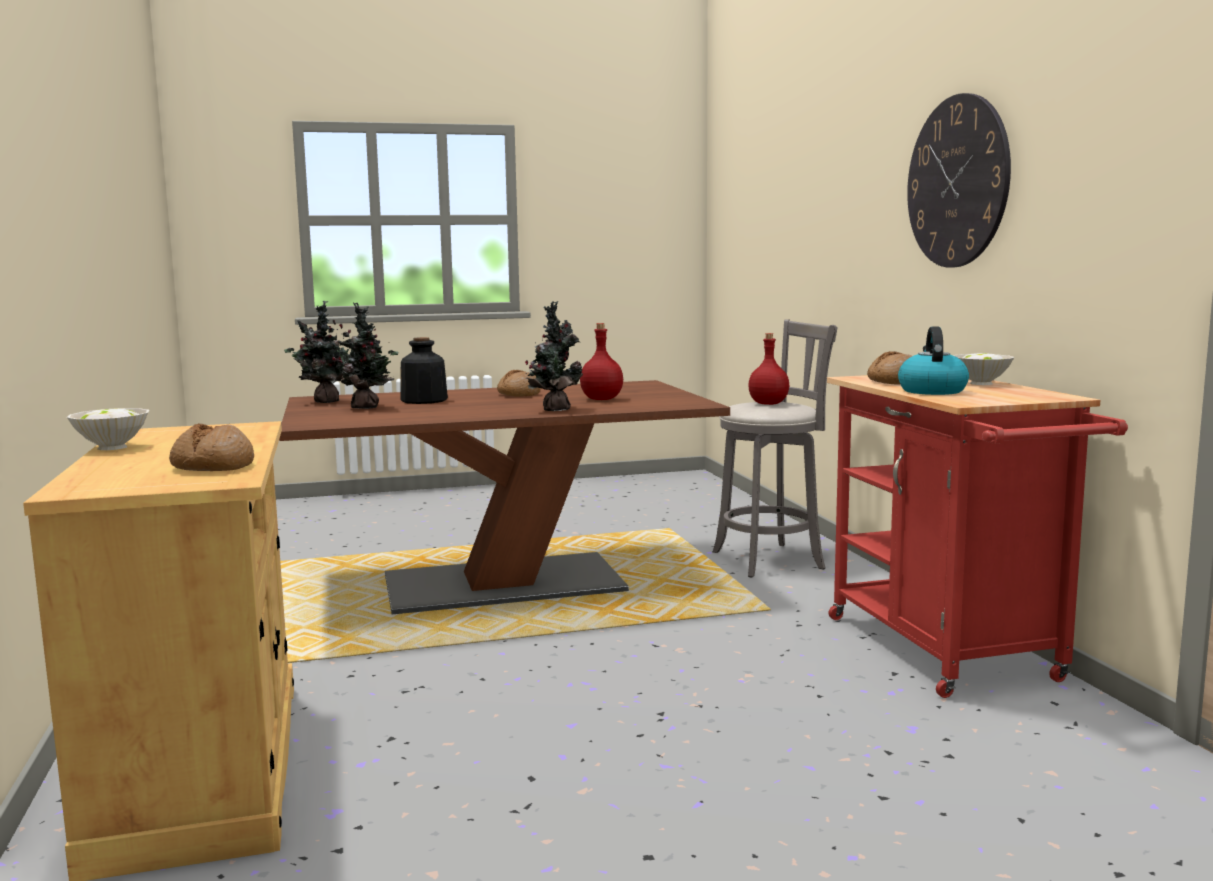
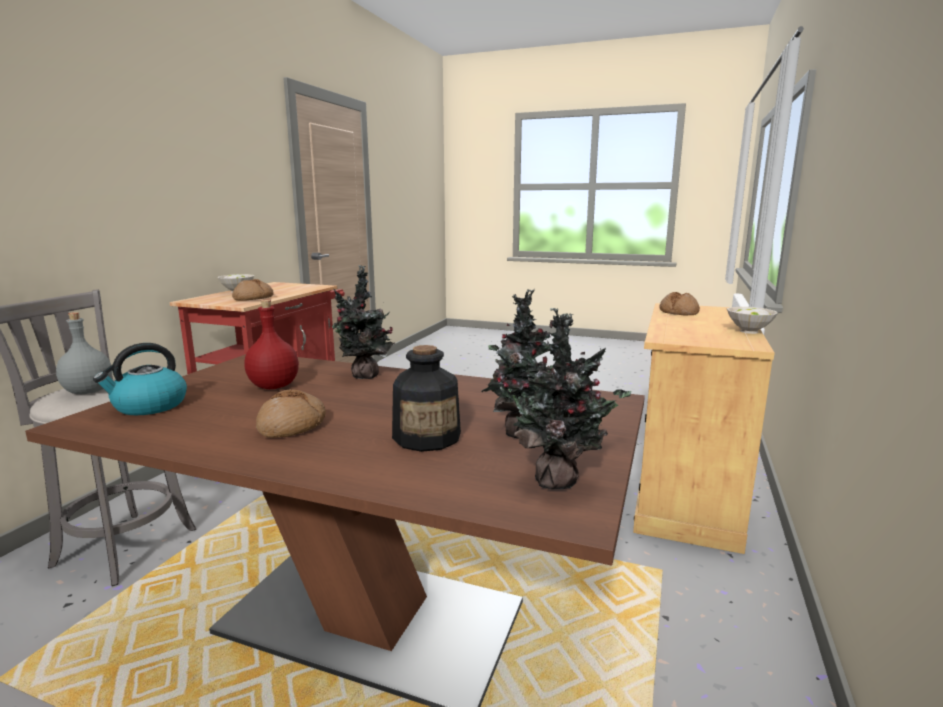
camera: 145 degrees left, 5 degrees up
red bottle [748,333,789,405] -> grey bottle [56,312,112,394]
kettle [898,327,969,395] -> kettle moved to [93,343,187,415]
wall clock [907,93,1011,267] -> none

